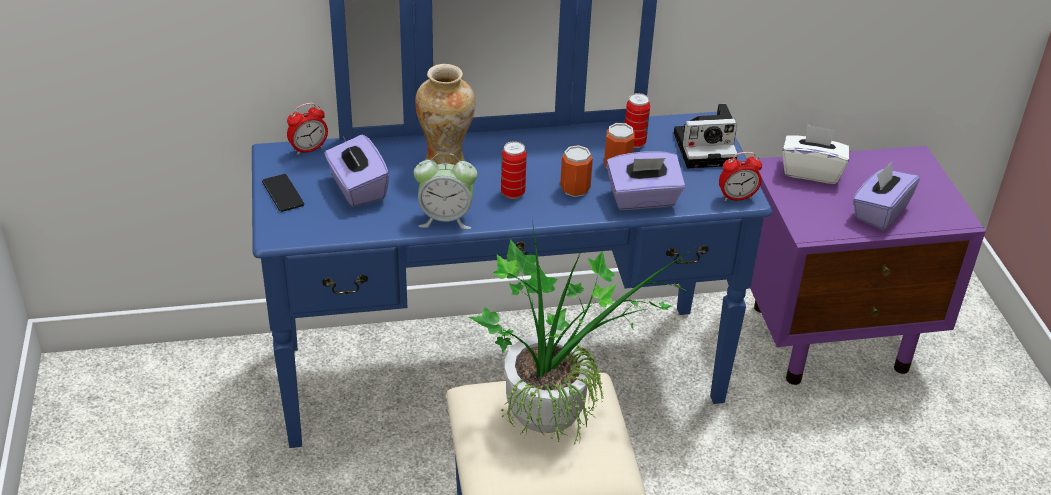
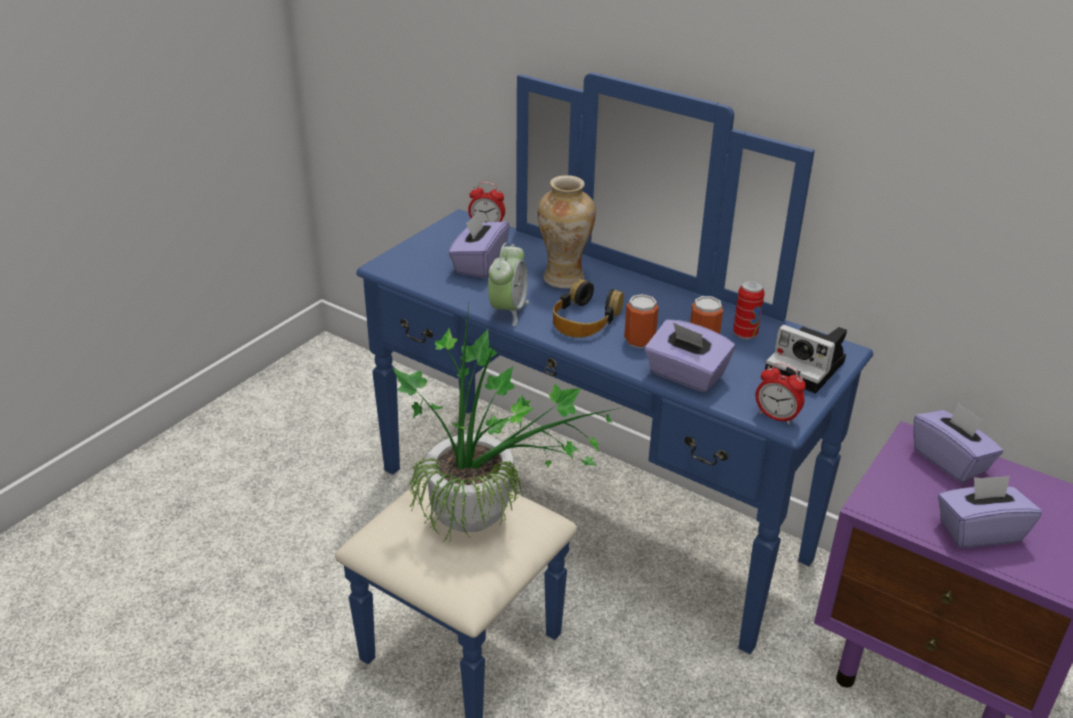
camera: 45 degrees right, 5 degrees down
phone [262,174,304,212] -> none
alarm clock [414,153,477,229] -> alarm clock turned 120 degrees counterclockwise [488,243,529,326]
can [501,141,527,199] -> headphones [553,279,624,338]
white tissue box [782,124,849,184] -> purple tissue box [913,402,1003,483]

